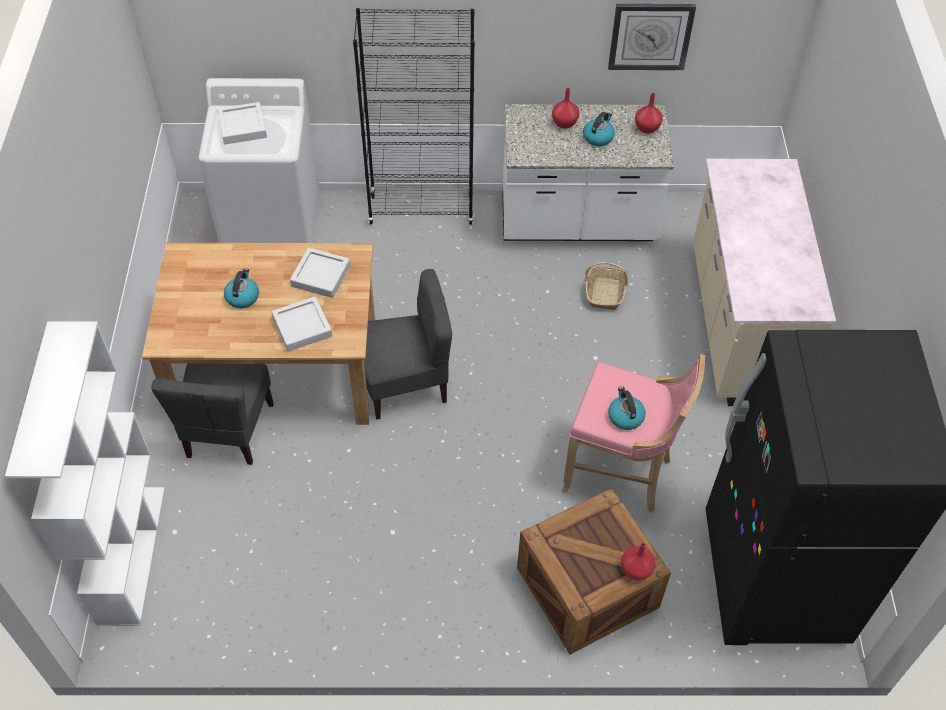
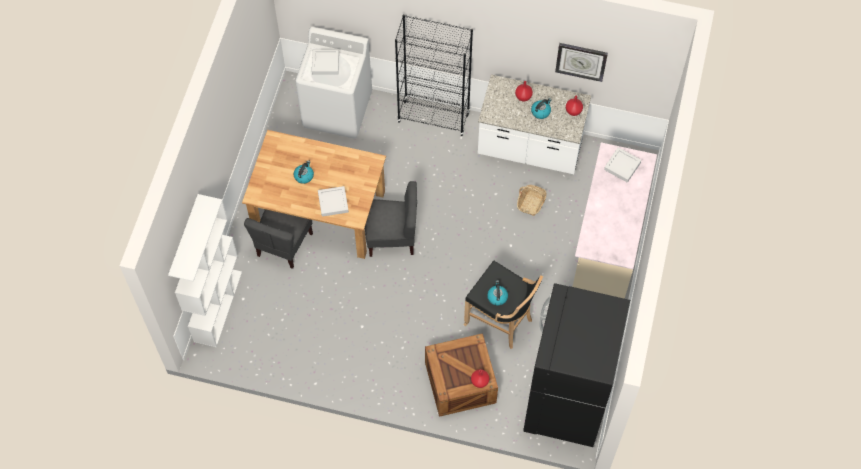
camera: 15 degrees right, 10 degrees up
grey tray [290,248,350,298] -> grey tray moved to [604,147,641,183]
pink stool [561,354,705,513] -> black stool [463,261,543,349]

